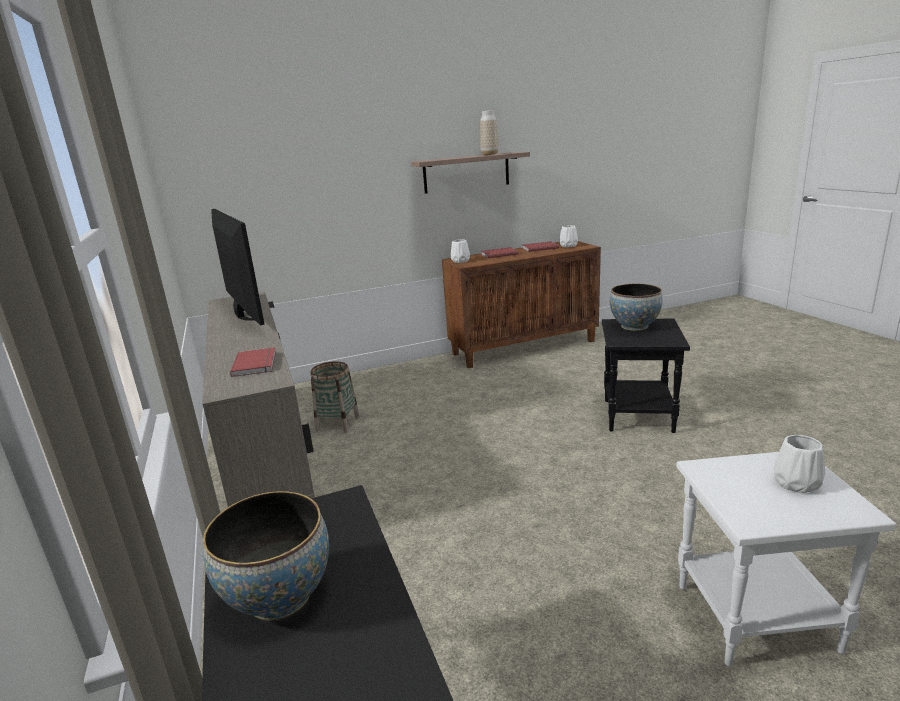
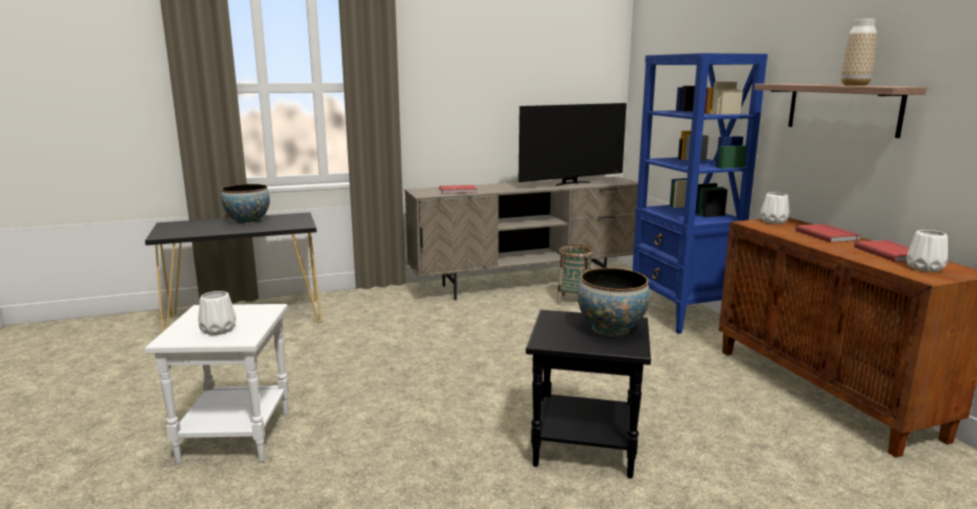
camera: 90 degrees right, 5 degrees down
none -> blue bookcase [632,53,768,334]

